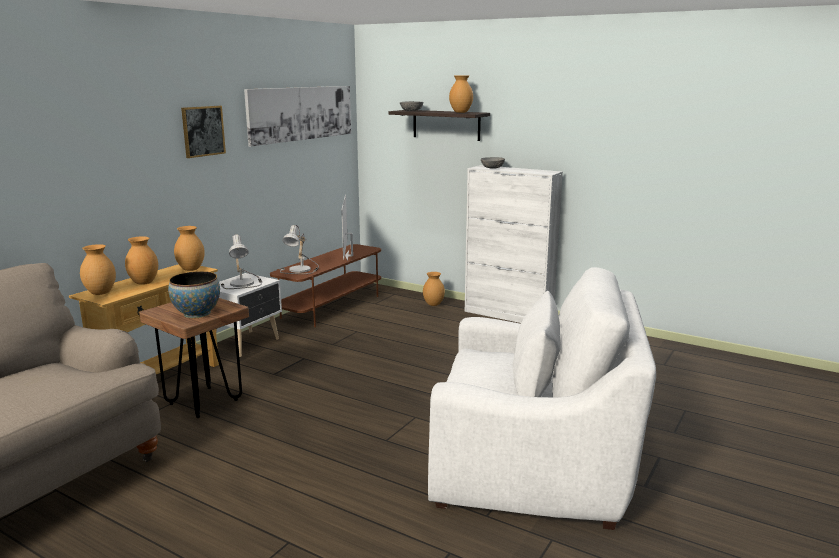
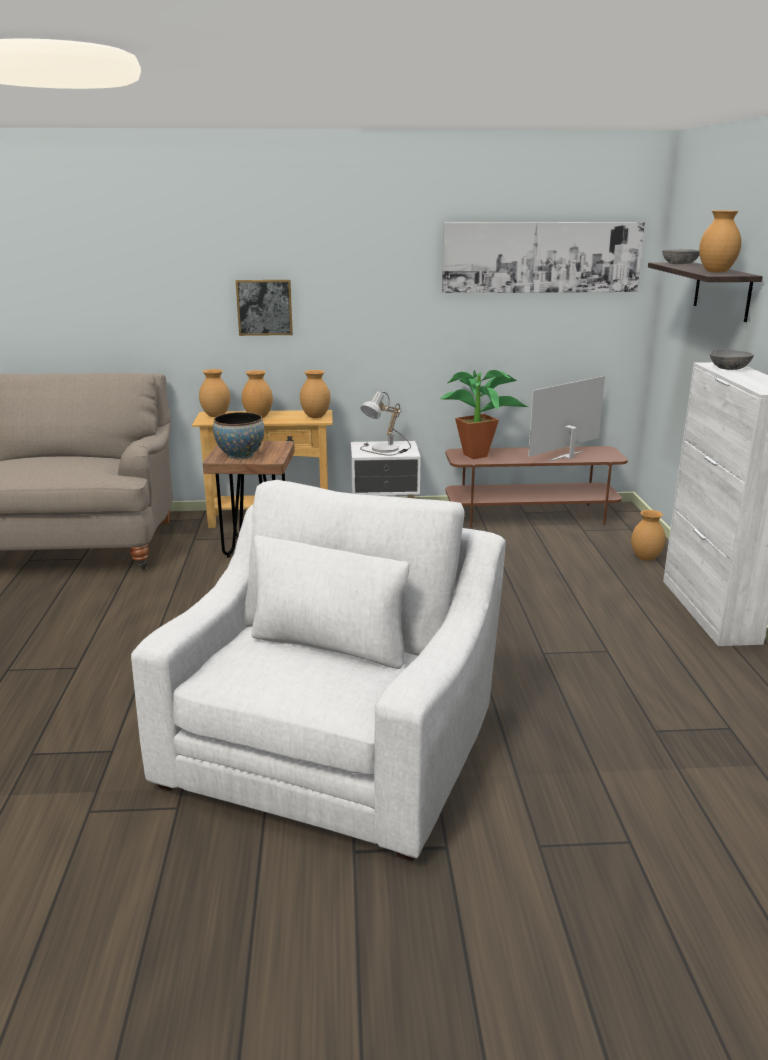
camera: 55 degrees right, 5 degrees up
picture [181,106,226,158] -> picture moved to [236,280,293,336]
table lamp [280,225,319,274] -> potted plant [439,370,529,459]
white armchair [428,267,656,530] -> white armchair turned 135 degrees counterclockwise [131,480,506,861]

